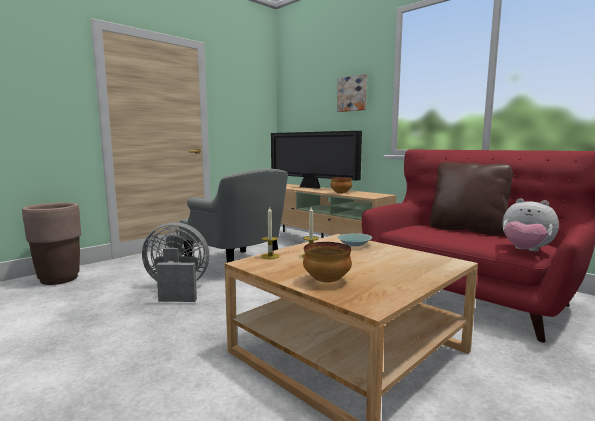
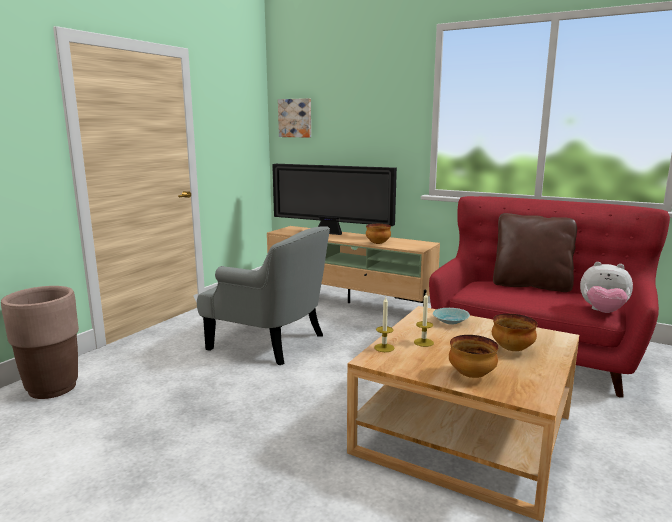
camera: 15 degrees left, 5 degrees up
grey fan [142,222,209,302] -> none
picture [337,74,367,112] -> picture moved to [278,98,311,138]
none -> bowl [492,314,538,351]

